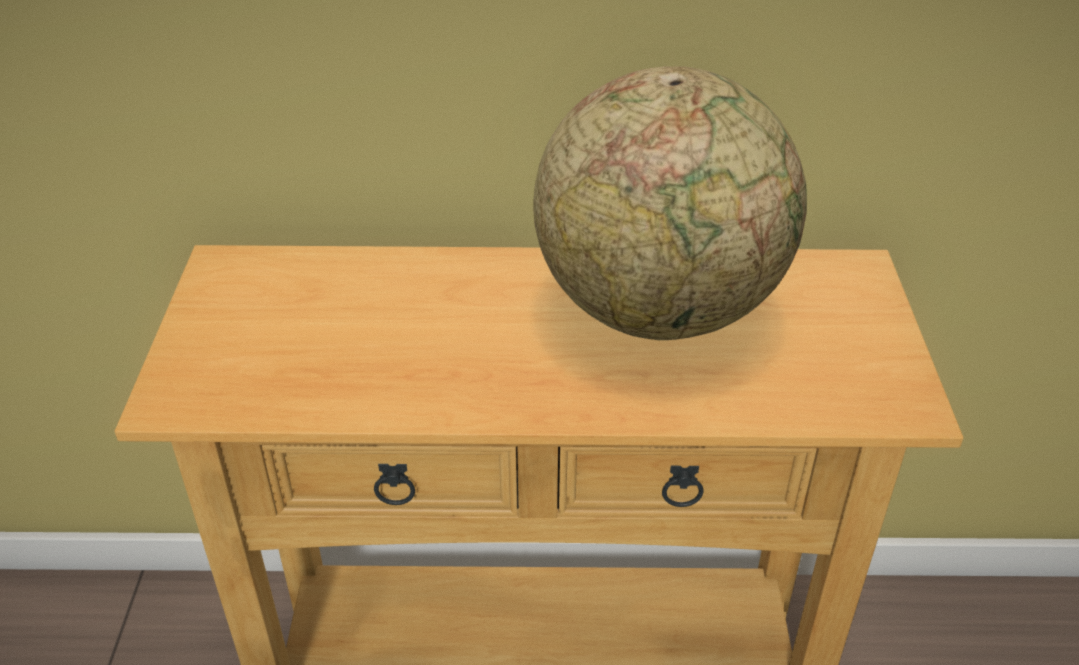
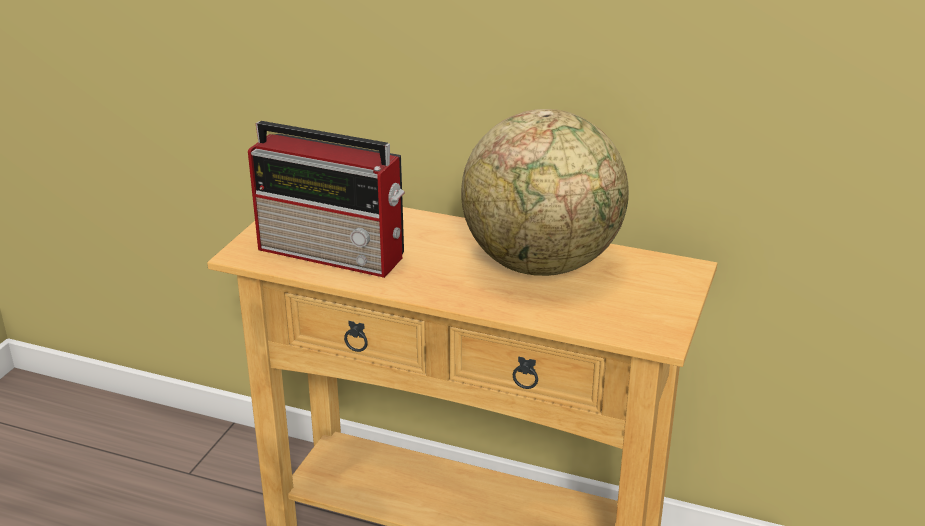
camera: 20 degrees right, 10 degrees down
none -> radio [248,121,405,278]

